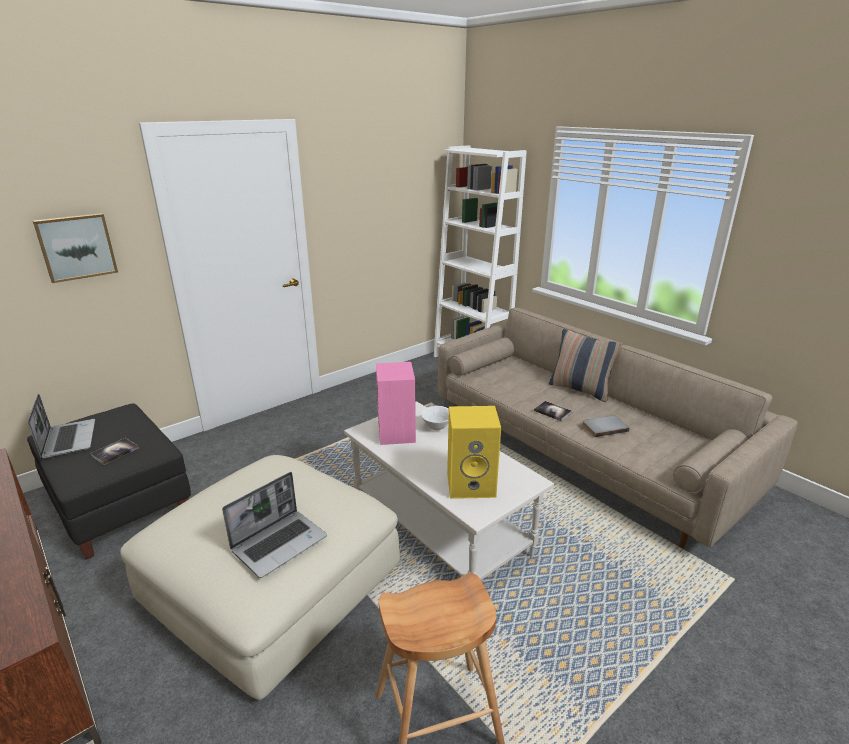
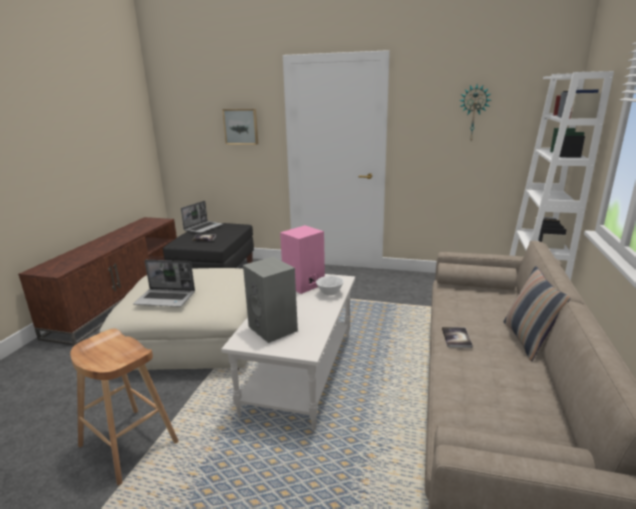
camera: 55 degrees right, 5 degrees down
yellow speaker [447,406,501,499] -> grey speaker [243,257,298,343]
grey book [582,415,630,437] -> none
none -> wall clock [459,85,491,140]

